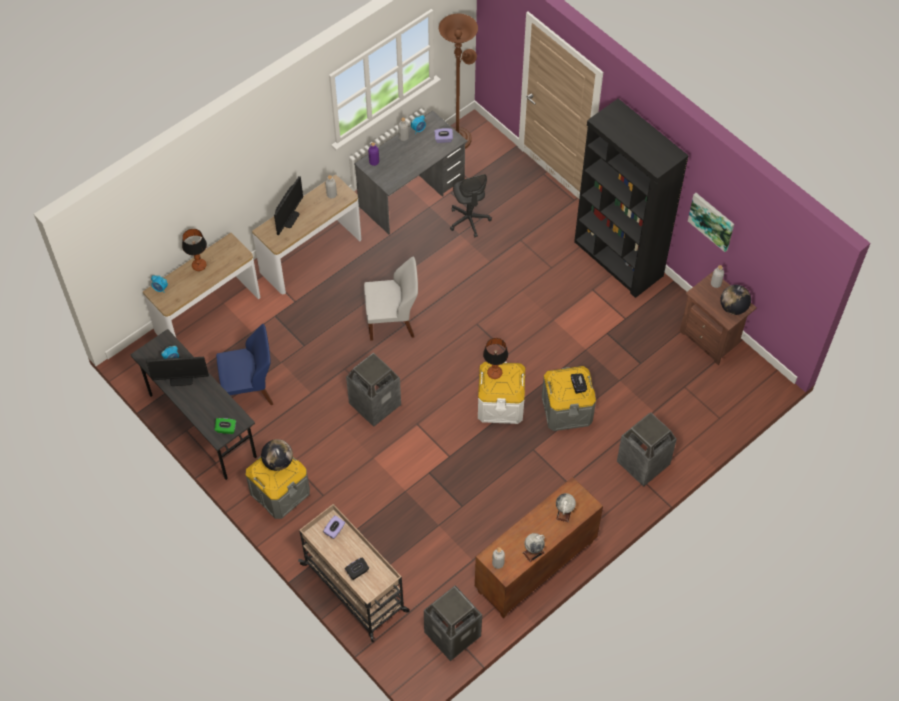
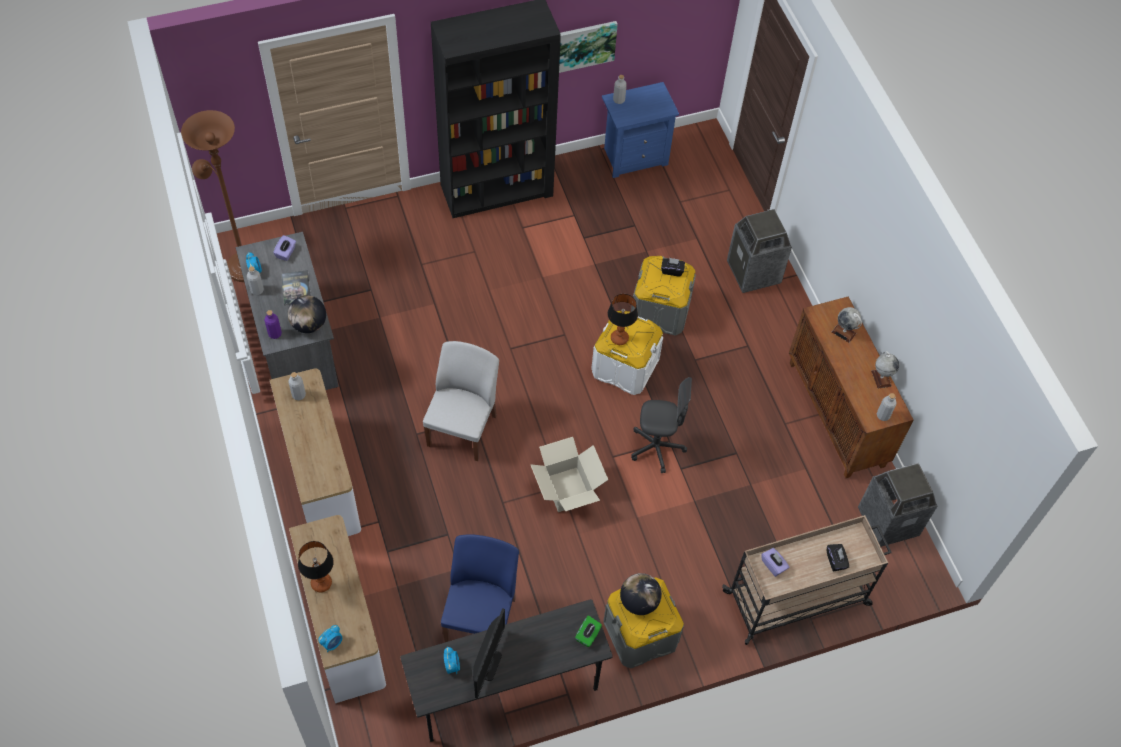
camera: 70 degrees left, 0 degrees up
monitor [274,176,303,235] -> none
trash can [346,353,401,427] -> cardboard box [531,437,608,512]
grey office chair [450,174,492,237] -> grey office chair moved to [631,377,692,473]
brown nightstand [680,272,757,365] -> blue nightstand [602,82,679,178]
globe [720,285,751,315] -> globe moved to [288,295,326,333]
none -> book [281,270,311,305]

